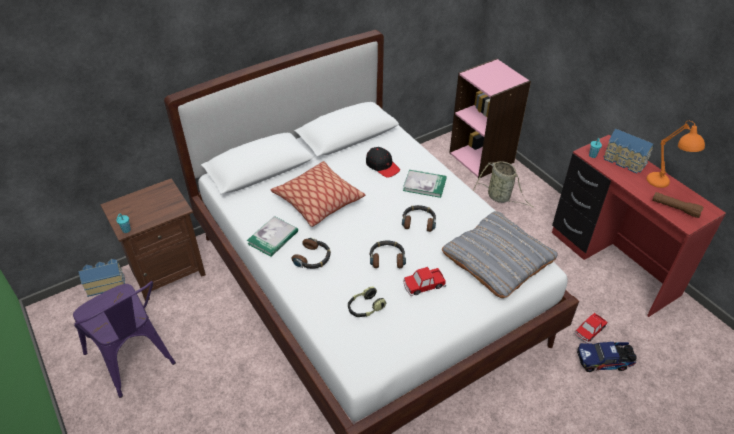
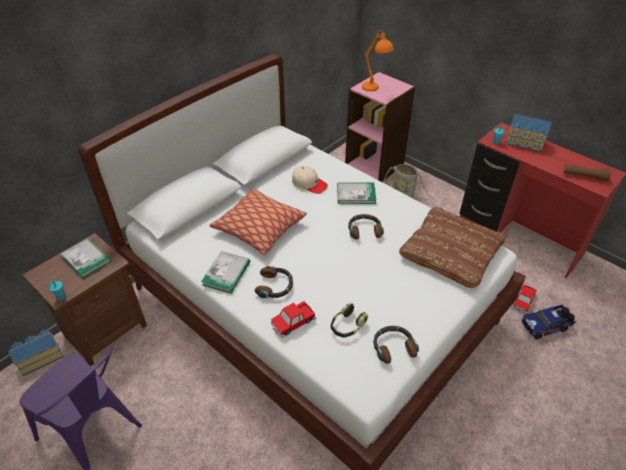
camera: 15 degrees left, 0 degrees up
black cap [366,147,400,178] -> beige cap [292,166,328,194]
headphones [370,240,406,268] -> headphones moved to [373,326,419,364]
toy car [403,267,446,296] -> toy car moved to [271,301,316,338]
grey pillow [442,211,558,298] -> brown pillow [399,207,506,288]
orange table lamp [647,121,705,188] -> orange table lamp moved to [362,30,394,91]
none -> book [61,238,111,278]

